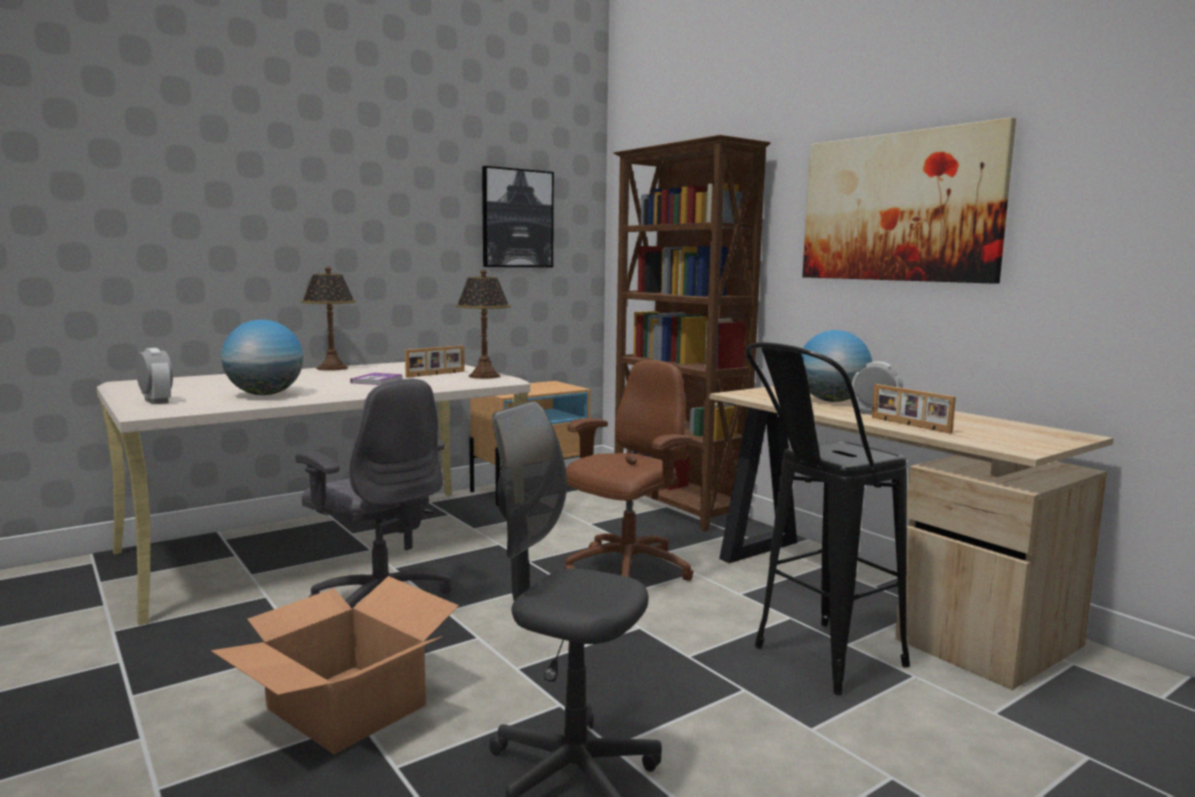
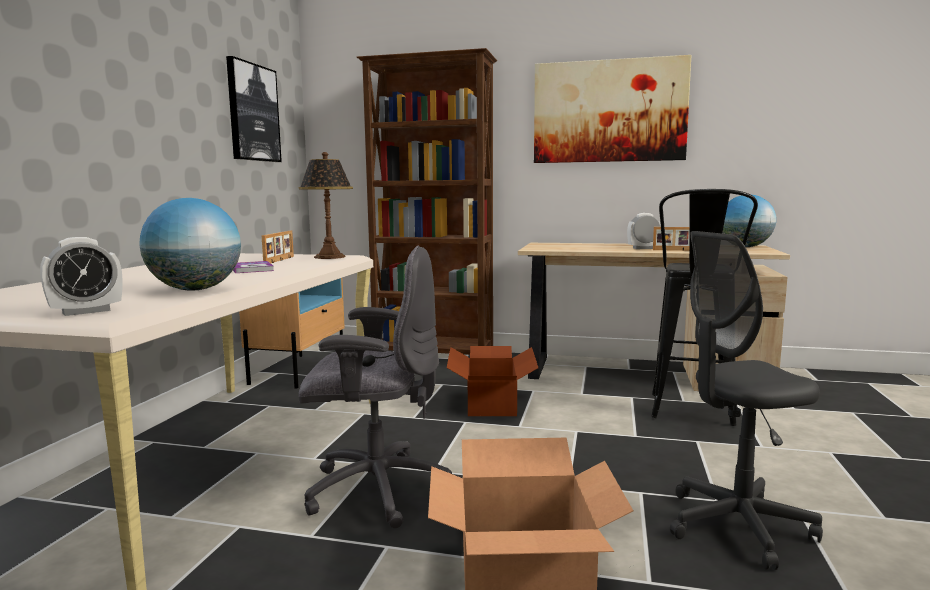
camera: 40 degrees left, 0 degrees up
alarm clock [136,348,173,404] -> alarm clock turned 135 degrees clockwise [40,237,122,316]
table lamp [301,267,356,371] -> none
brown office chair [565,360,693,581] -> cardboard box [447,346,538,416]
globe [801,330,872,402] -> globe moved to [722,195,776,247]

